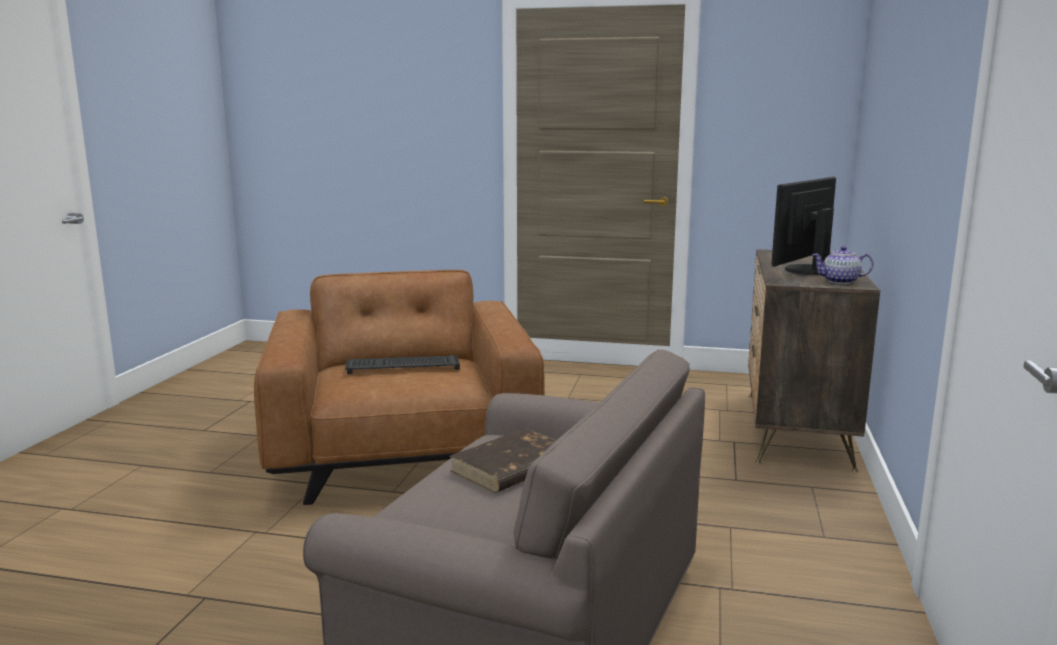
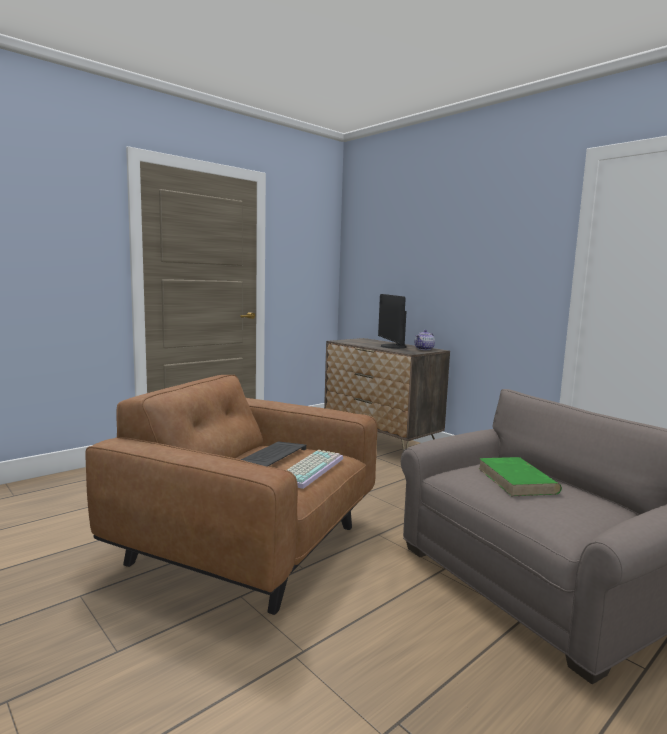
camera: 55 degrees left, 5 degrees down
brown book [450,428,556,493] -> green book [478,457,562,496]
none -> keyboard [287,450,343,489]

